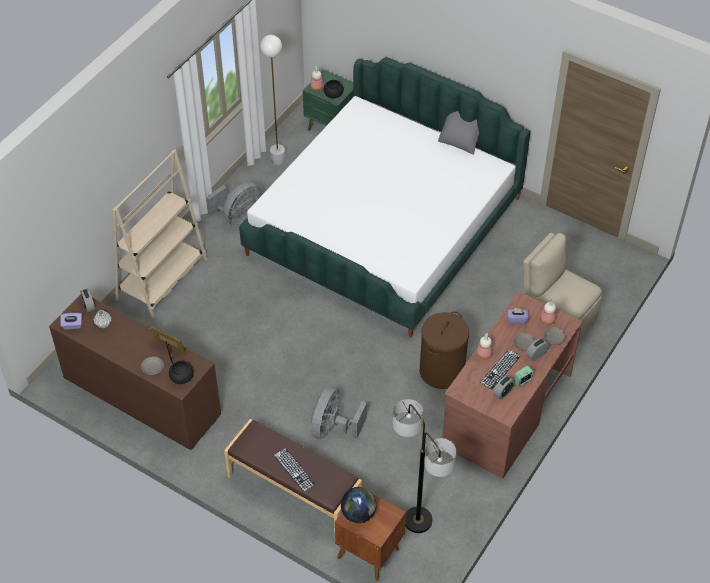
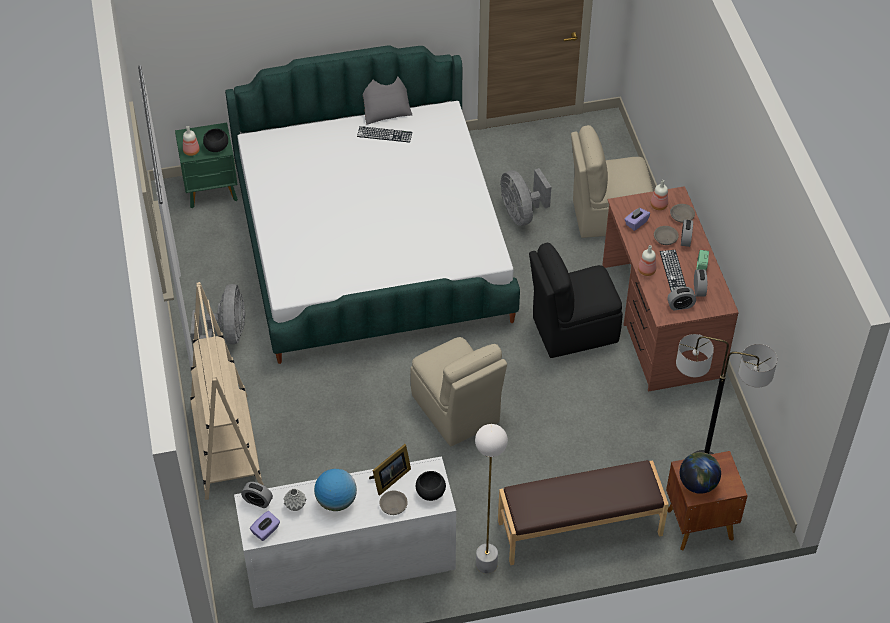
camera: 45 degrees left, 0 degrees up
brown dresser [49,294,221,450] -> white dresser [234,456,456,608]
picture frame [150,326,187,364] -> picture frame turned 150 degrees clockwise [369,444,411,496]
white floor lamp [260,35,285,166] -> white floor lamp moved to [475,424,508,574]
keyboard [274,448,316,492] -> keyboard moved to [357,126,412,143]
grey fan [311,386,367,439] -> grey fan moved to [501,168,551,226]
brown laundry basket [420,311,469,389] -> black chair [529,243,623,358]
none -> globe [314,469,357,511]
none -> beige chair [411,337,507,446]
none -> alarm clock [667,287,696,311]

